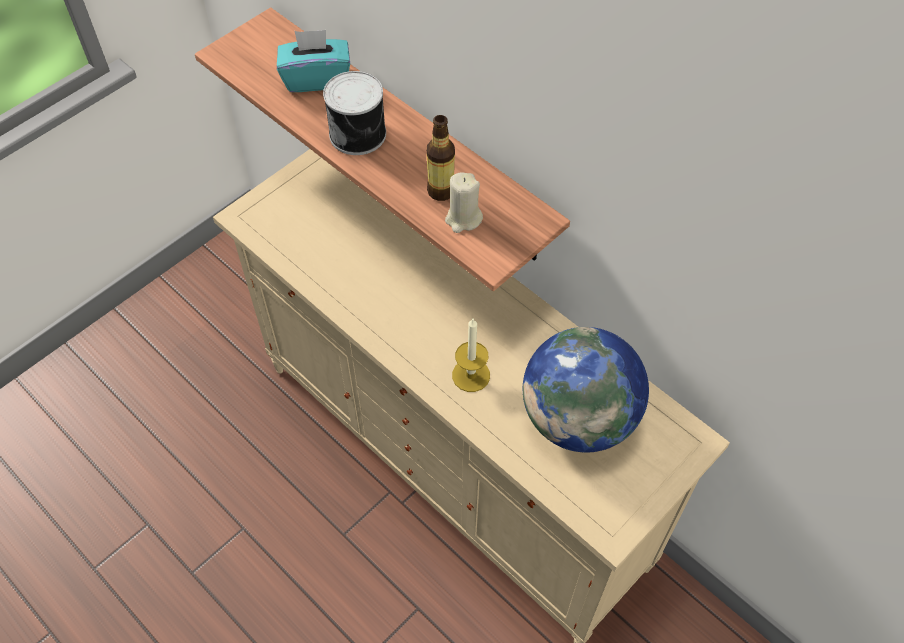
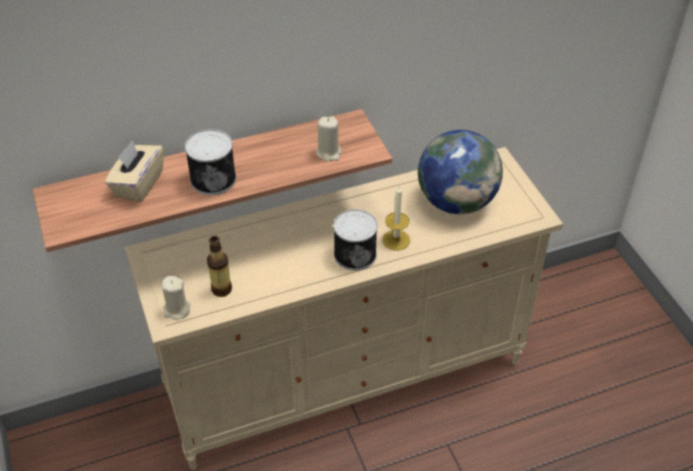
camera: 65 degrees left, 10 degrees down
turquoise tissue box [277,30,350,92] -> beige tissue box [105,141,164,202]
bottle [426,115,455,201] -> bottle moved to [207,236,232,297]
none -> beige candle [162,276,190,320]
none -> can [333,209,378,271]

